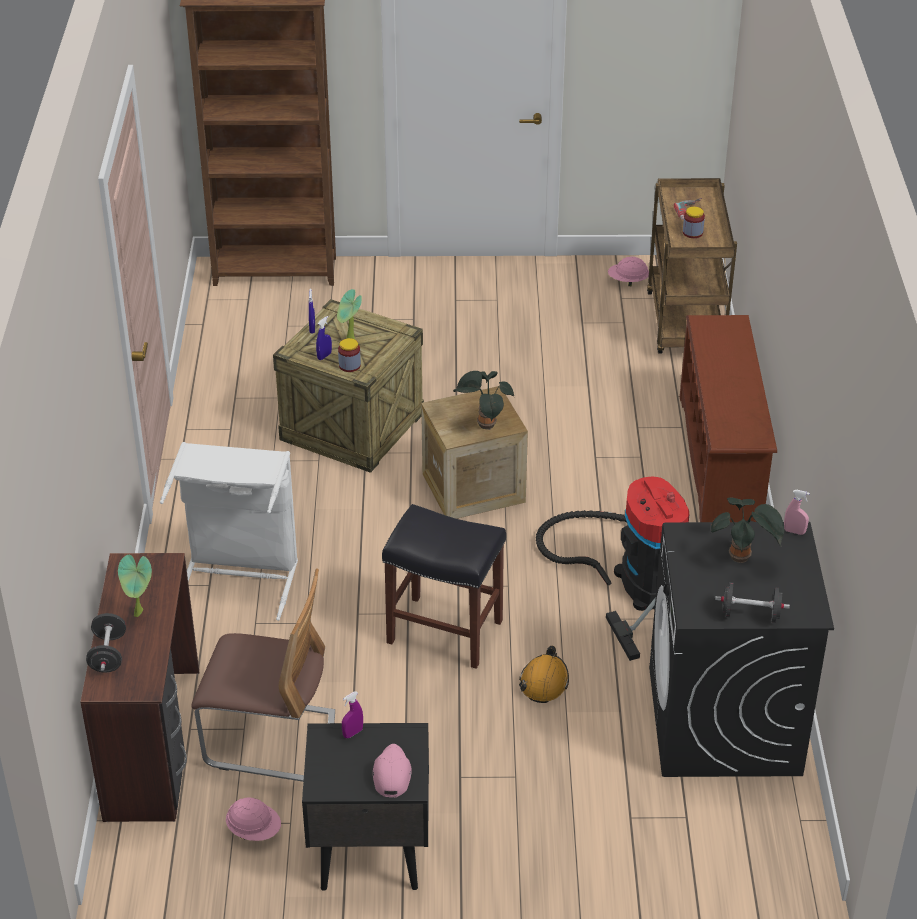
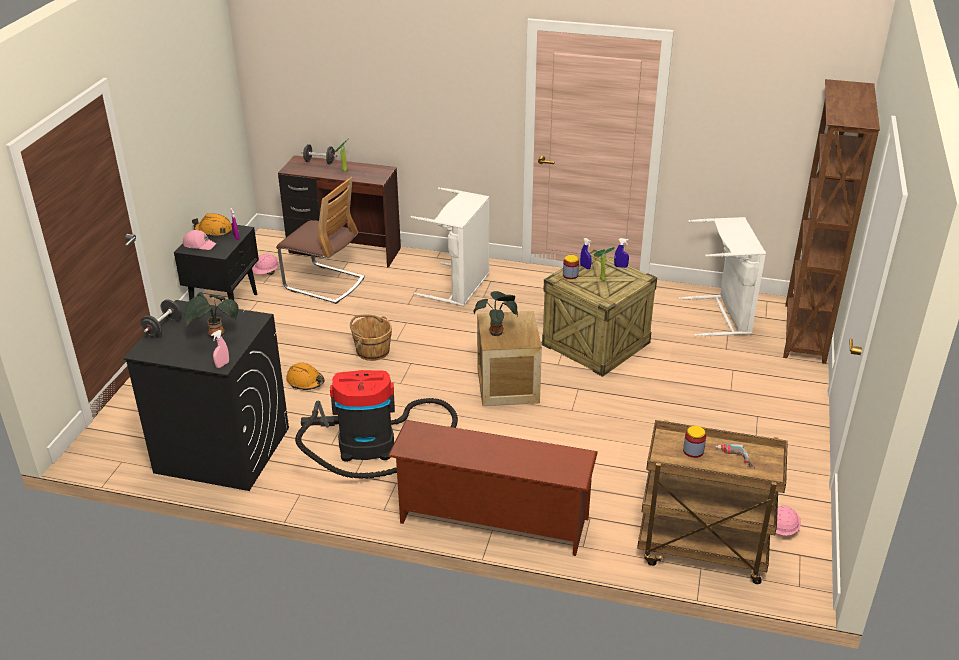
camera: 105 degrees right, 5 degrees down
chair [191,568,335,782] -> chair turned 90 degrees counterclockwise [276,177,365,304]
black stool [382,504,506,669] -> brown bucket [350,315,392,361]
none -> orange hard hat [192,213,232,237]
none -> white laundry basket [679,217,766,336]

